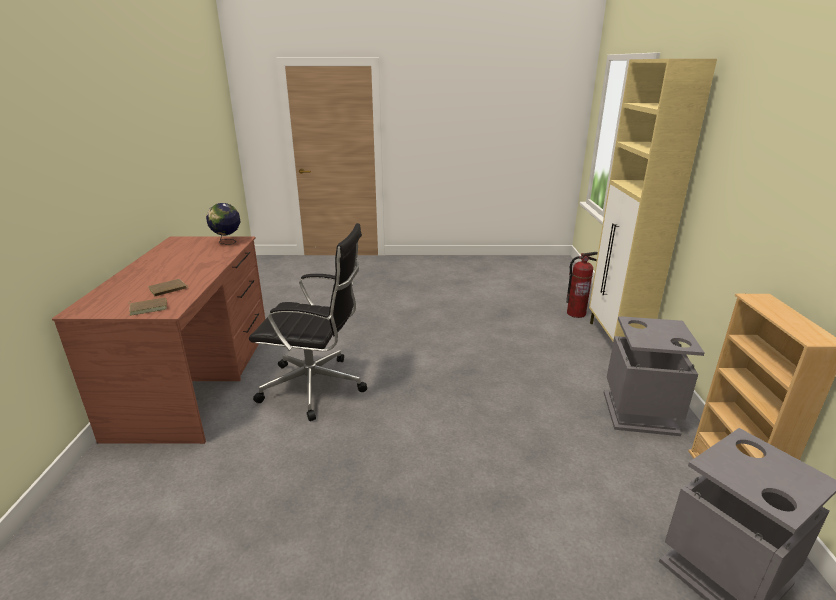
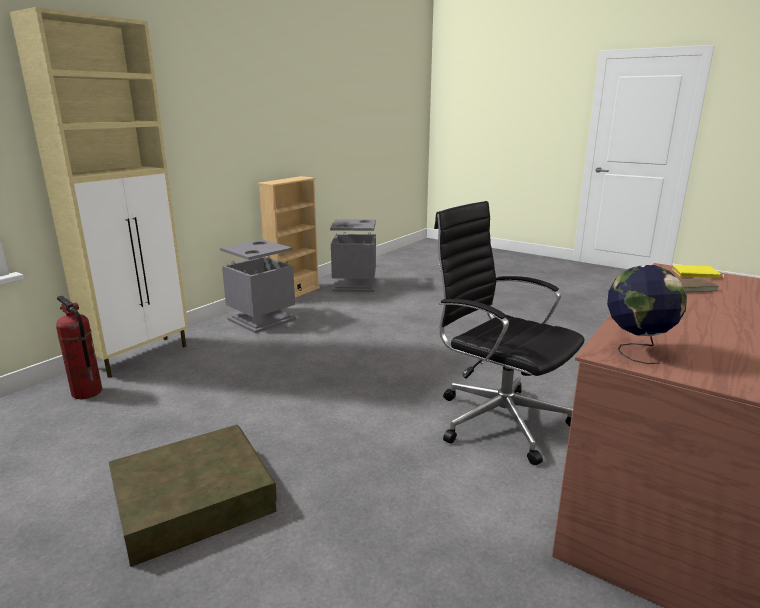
camera: 145 degrees left, 5 degrees down
brown book [128,298,167,316] -> yellow book [672,265,724,278]
none -> brown storage box [108,425,277,567]

